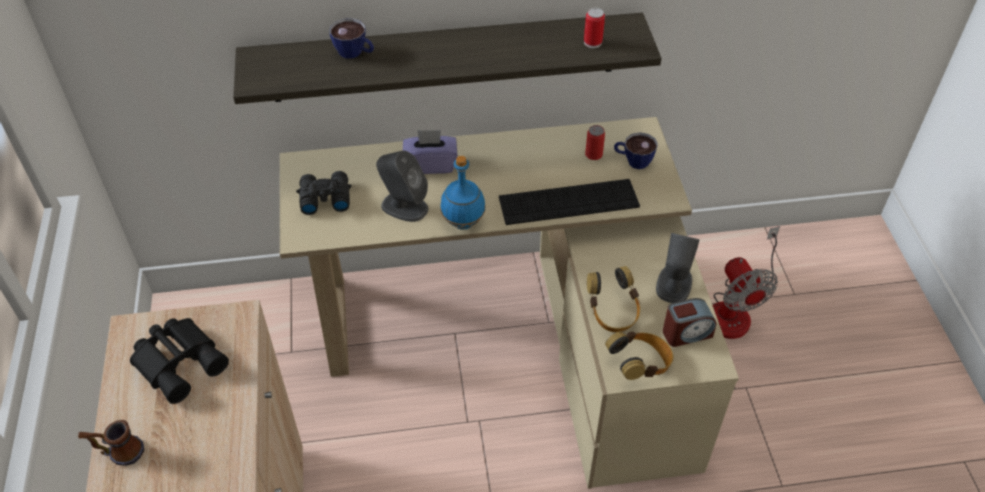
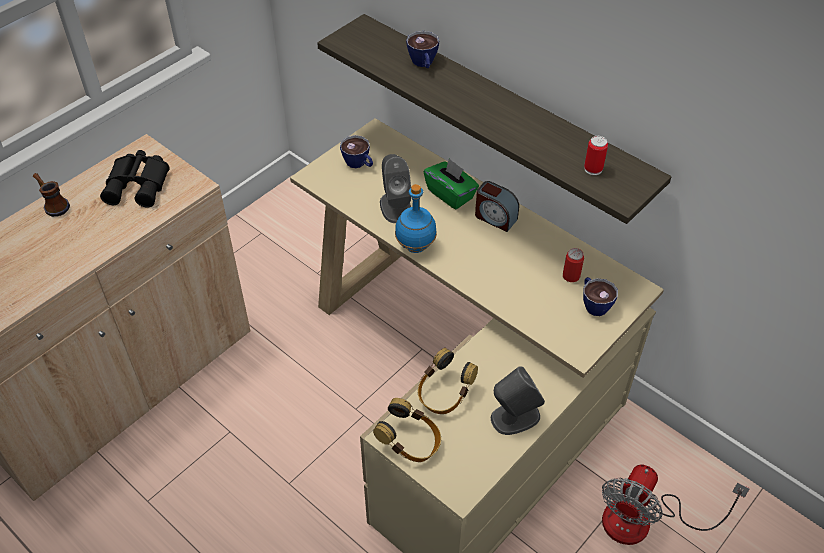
camera: 50 degrees right, 0 degrees up
black binoculars [296,171,352,215] -> cup [340,135,373,168]
purple tissue box [403,130,458,174] -> green tissue box [424,158,479,209]
keyboard [499,179,640,225] -> none
alarm clock [663,298,716,347] -> alarm clock moved to [475,181,519,232]

